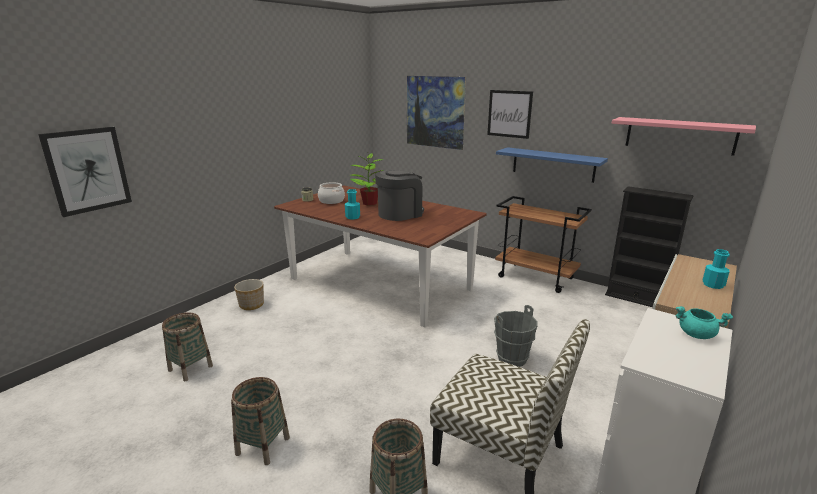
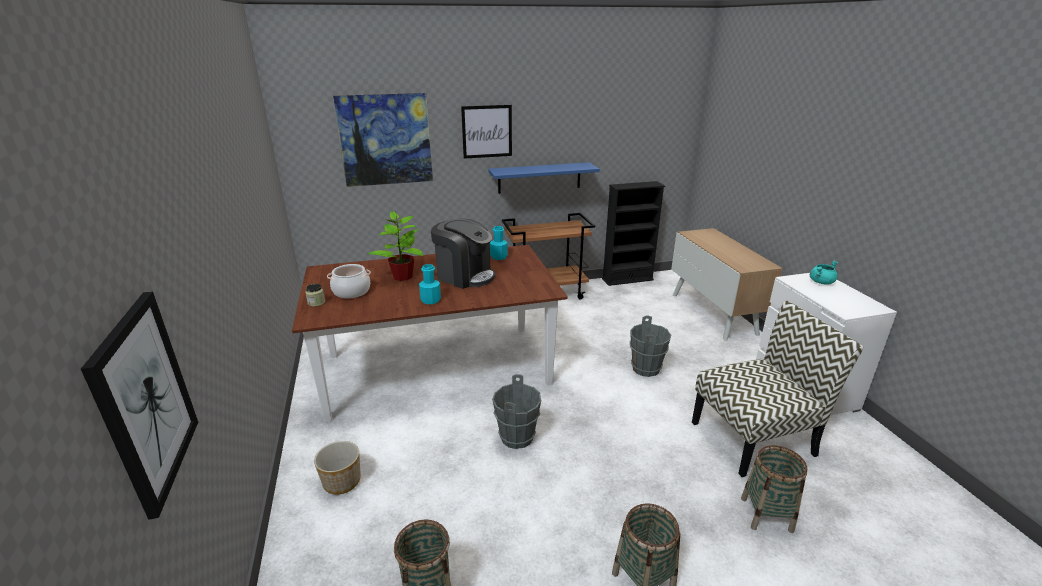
camera: 50 degrees left, 5 degrees up
coffee machine [375,170,424,221] -> coffee machine turned 120 degrees clockwise [431,219,495,289]
pink shelf [612,117,756,156] -> none
turquoise bottle [703,249,730,289] -> turquoise bottle moved to [490,226,508,260]
none -> grey bucket [492,374,541,449]

